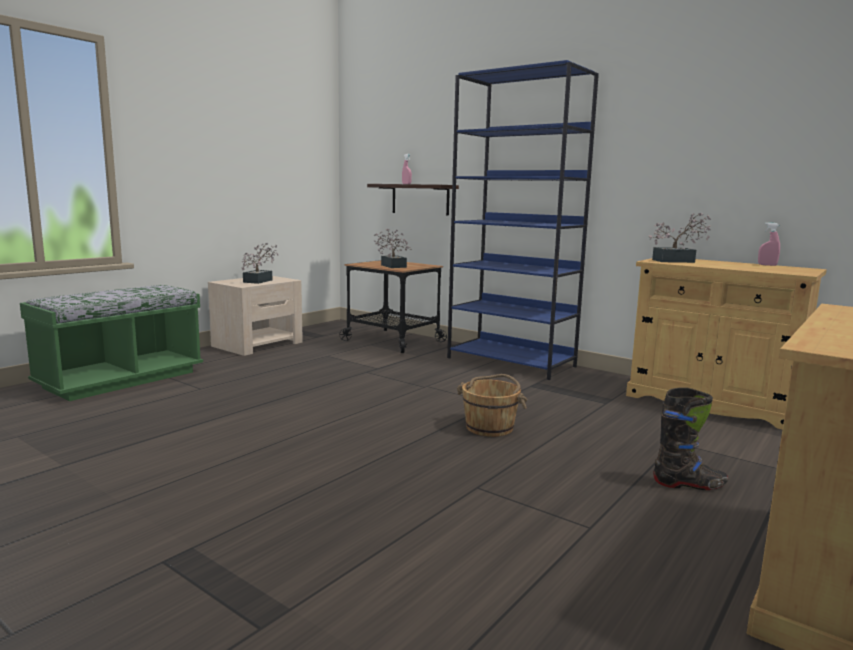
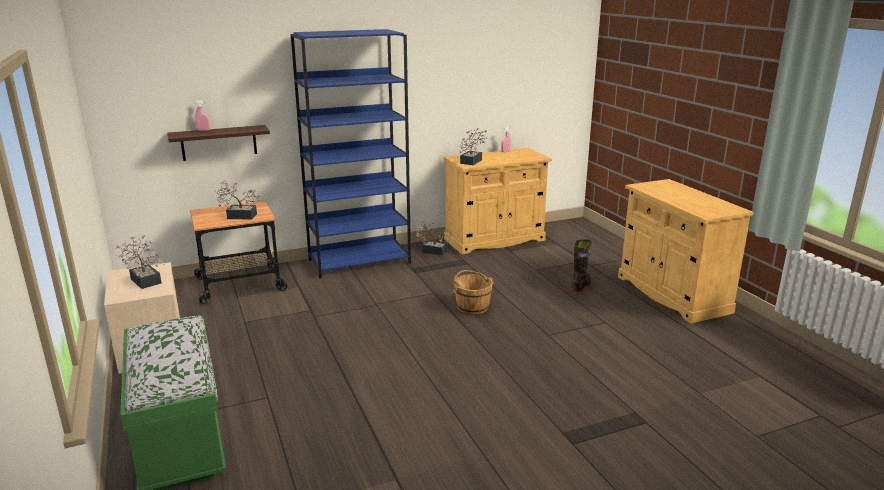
camera: 60 degrees left, 10 degrees up
none -> potted plant [415,219,451,255]

